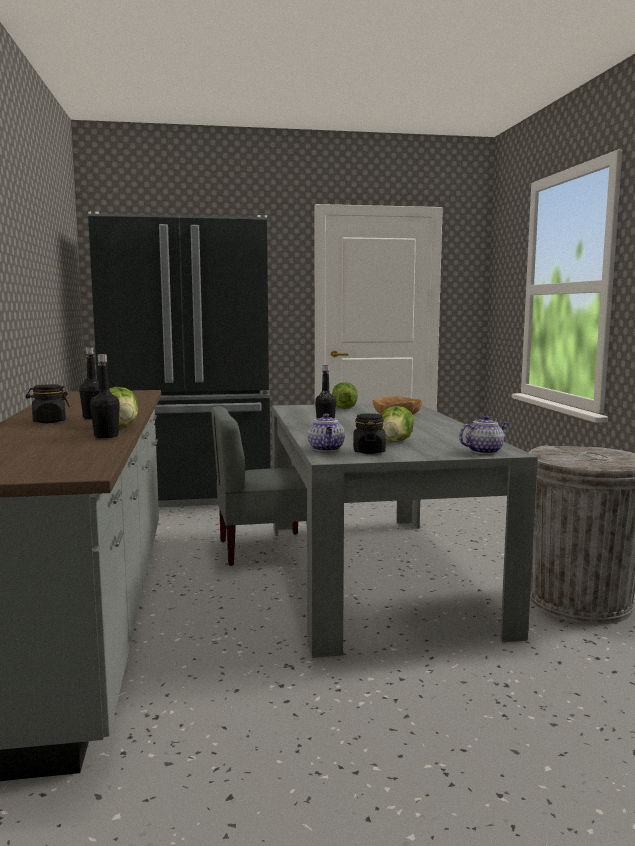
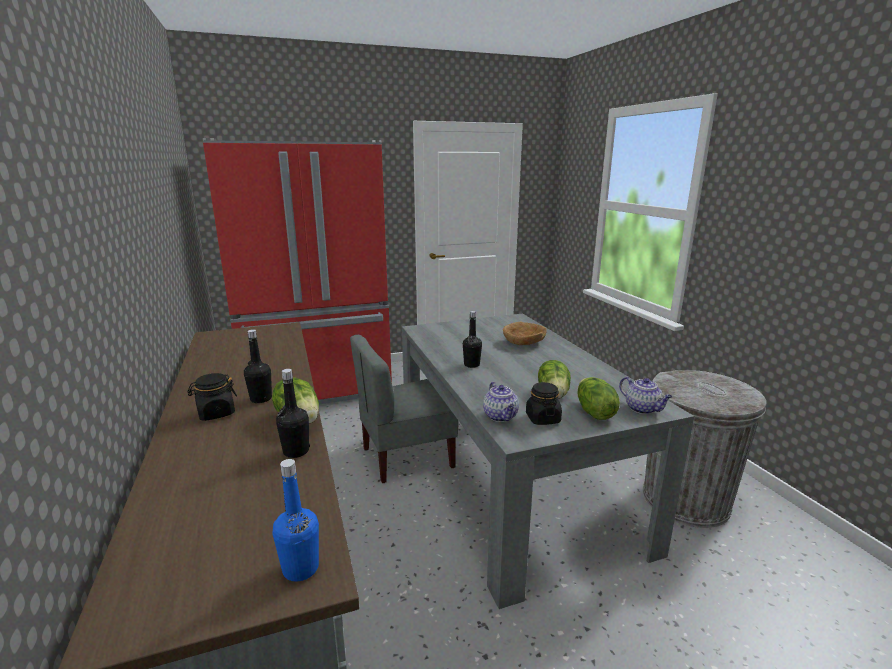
camera: 10 degrees left, 10 degrees up
black fridge [88,211,271,507] -> red fridge [203,138,392,404]
lettuce [332,382,358,409] -> lettuce moved to [578,377,620,420]
teapot [459,415,510,454] -> teapot turned 90 degrees clockwise [619,377,673,414]
none -> blue bottle [273,459,319,581]

